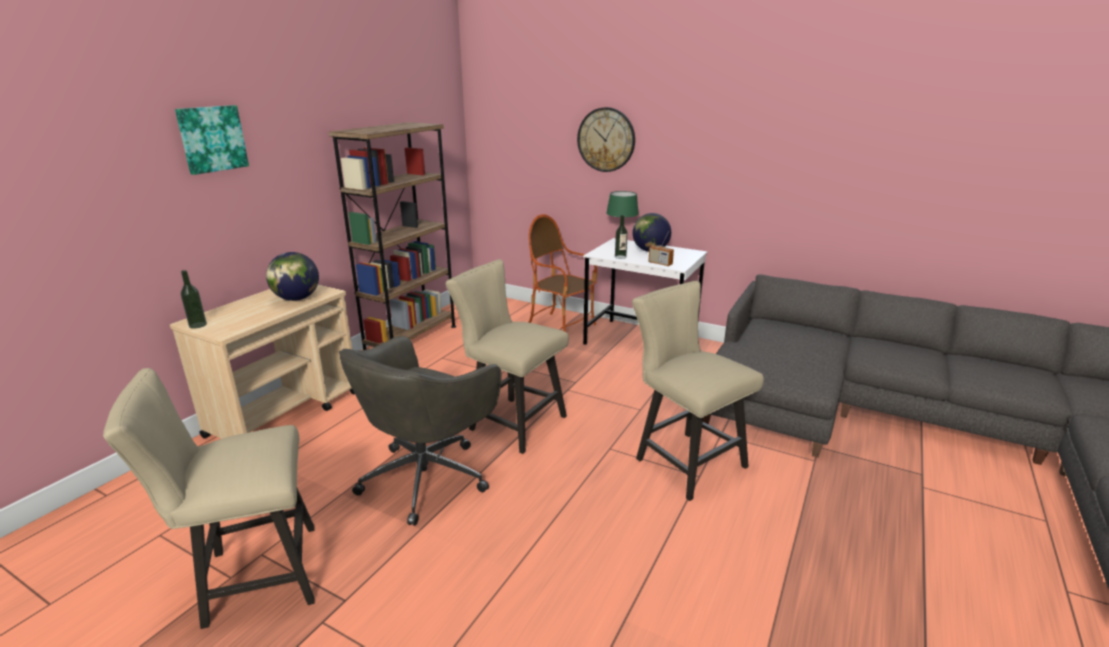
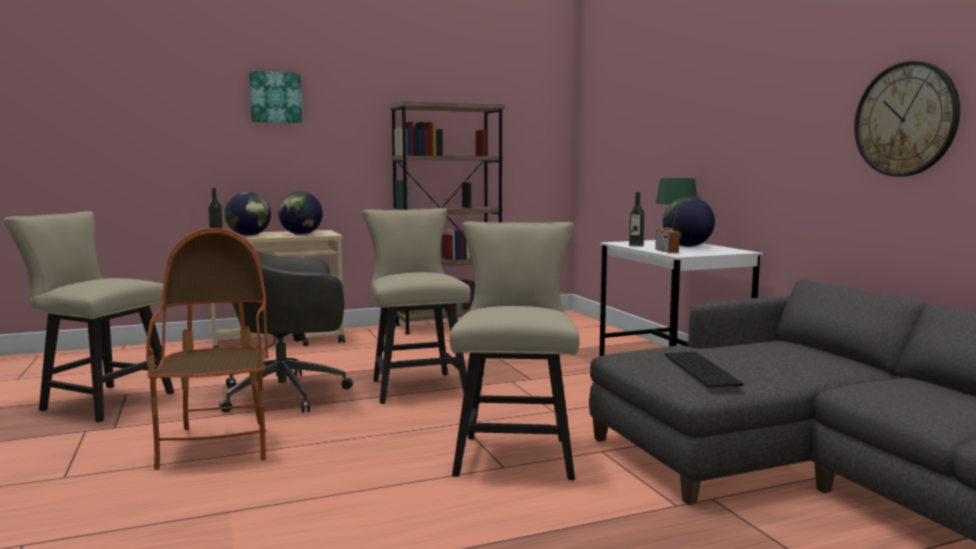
camera: 40 degrees right, 15 degrees down
armchair [528,214,597,332] -> armchair moved to [146,228,268,470]
wall clock [577,107,635,172] -> wall clock moved to [854,61,960,177]
none -> globe [225,192,271,236]
none -> keyboard [664,351,744,387]

